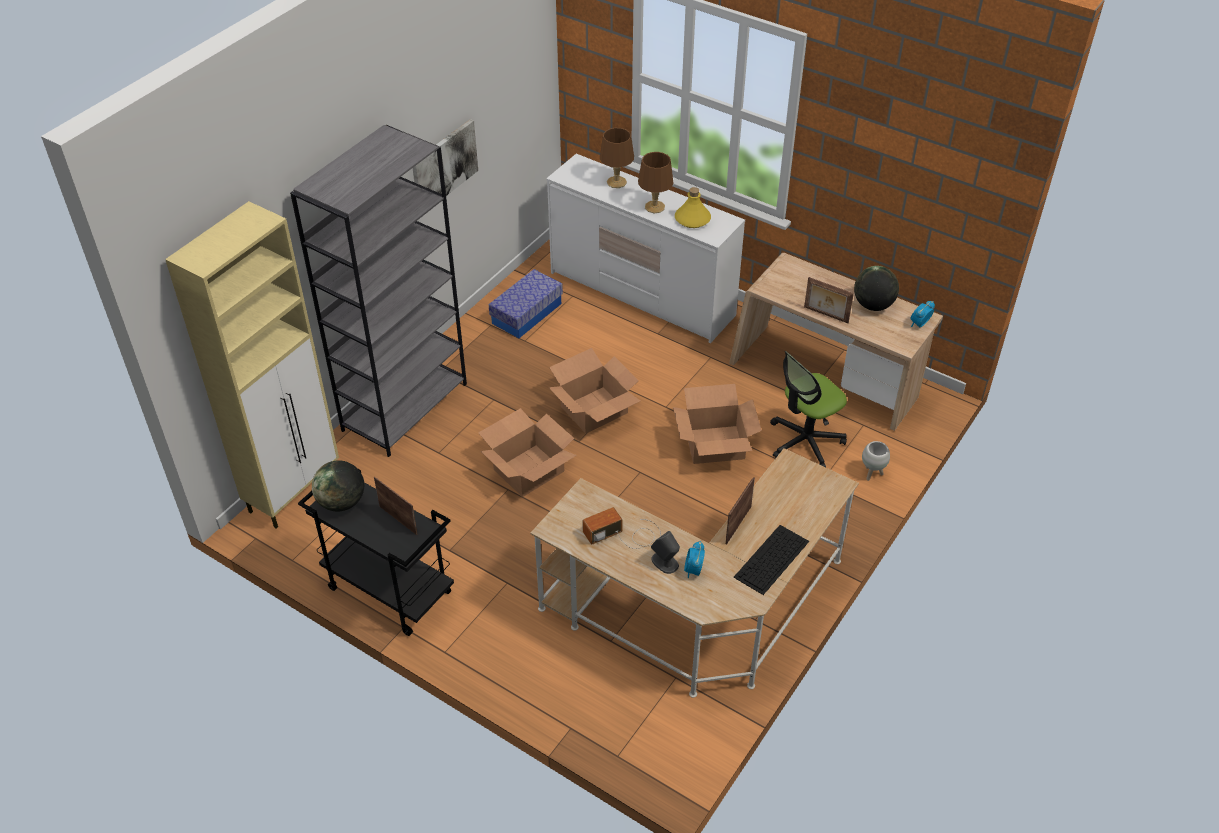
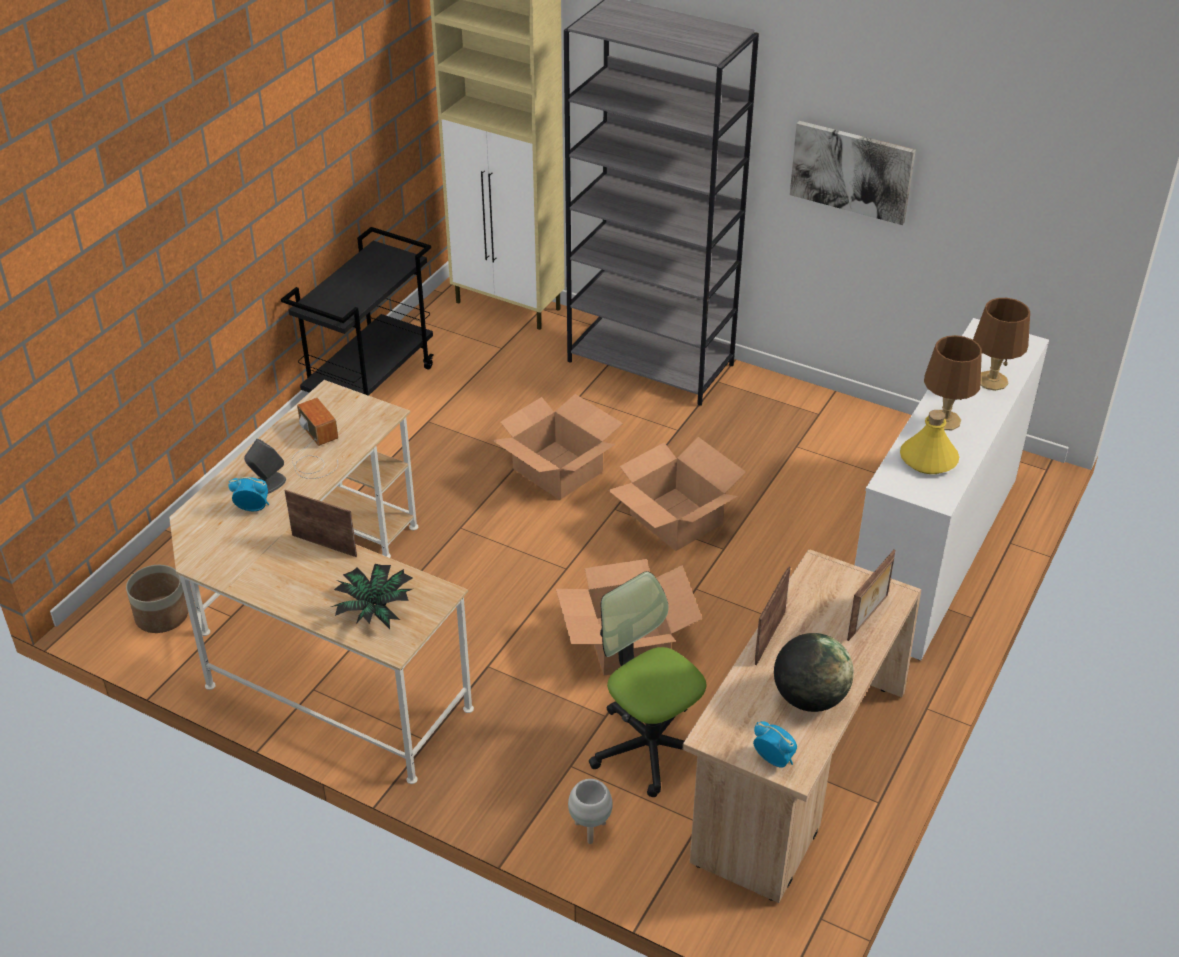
camera: 85 degrees right, 5 degrees down
globe [312,460,364,511] -> none
picture frame [374,477,418,535] -> picture frame moved to [847,550,895,641]
storage box [489,269,563,338] -> none
keyboard [734,525,809,595] -> none
none -> planter [126,565,188,633]
none -> potted plant [331,564,413,629]

